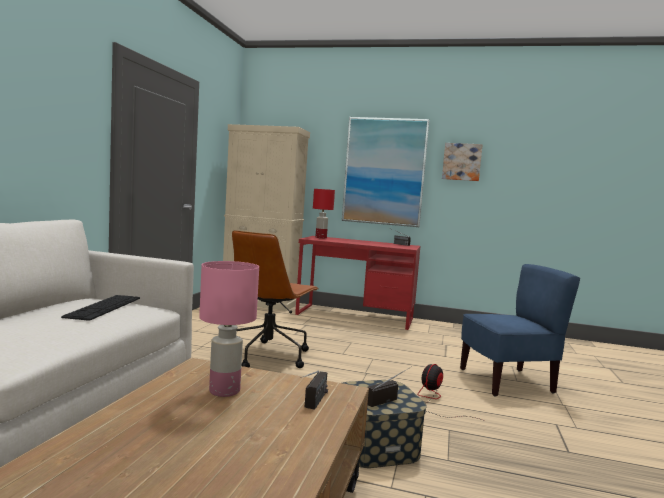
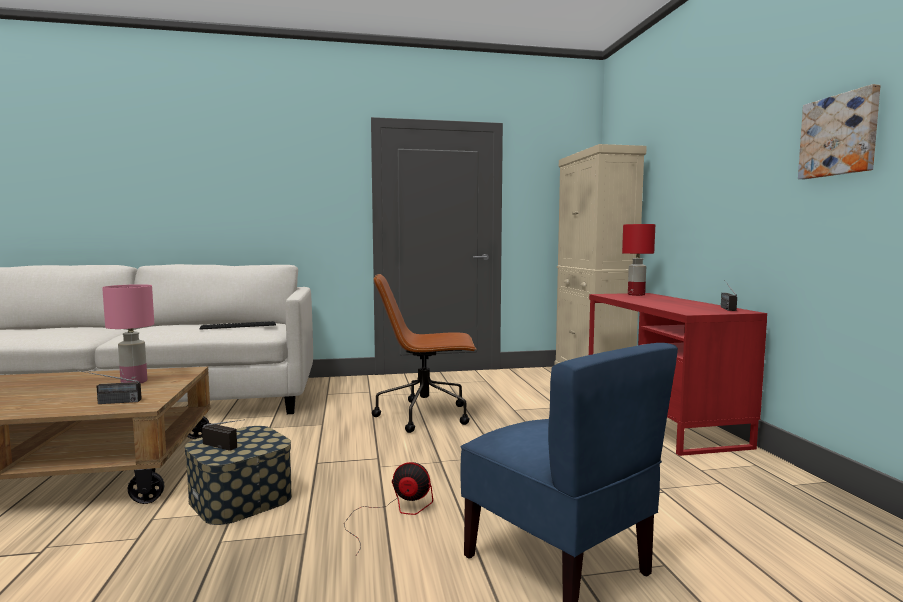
camera: 65 degrees right, 0 degrees up
picture [342,117,429,227] -> none

